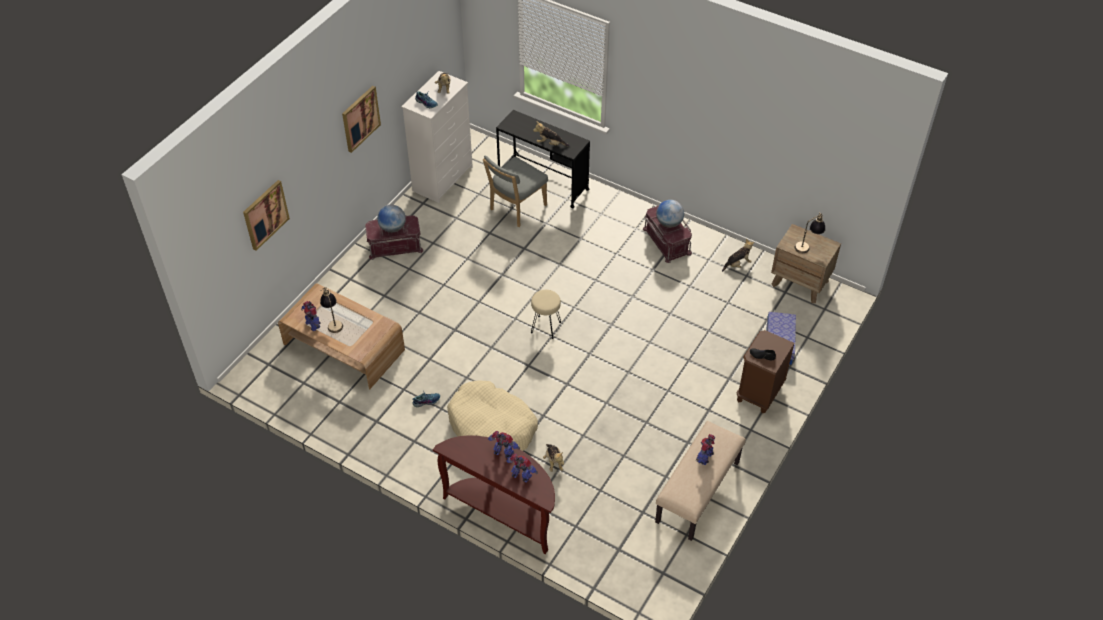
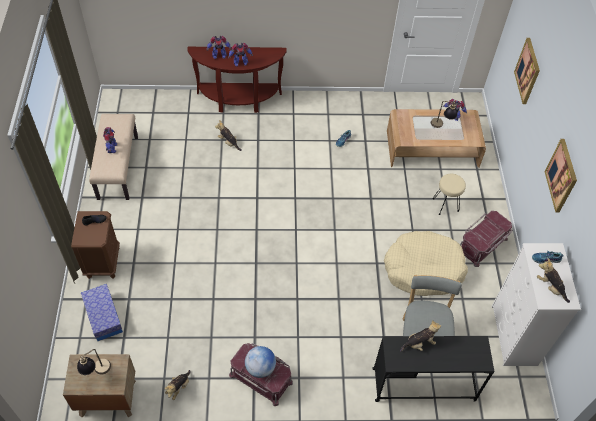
camera: 145 degrees right, 5 degrees up
globe [377,205,406,233] -> none
beige dog bed [447,380,538,451] -> beige dog bed moved to [384,231,468,296]
beige stool [531,290,561,339] -> beige stool moved to [433,174,466,215]

